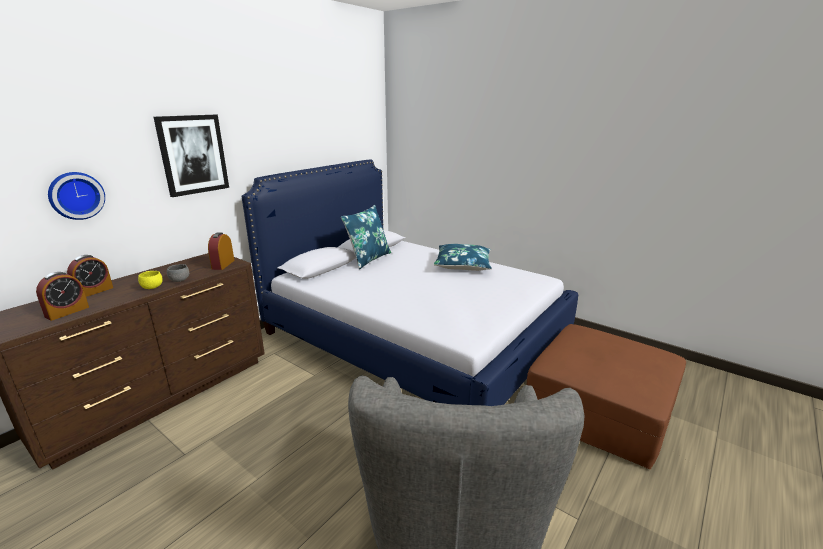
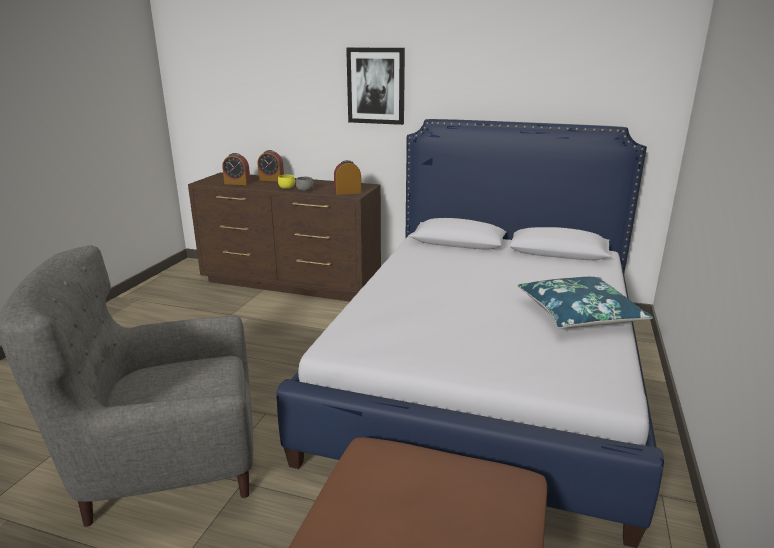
camera: 70 degrees right, 0 degrees up
wall clock [48,172,105,220] -> none
blue pillow [341,205,391,269] -> none

